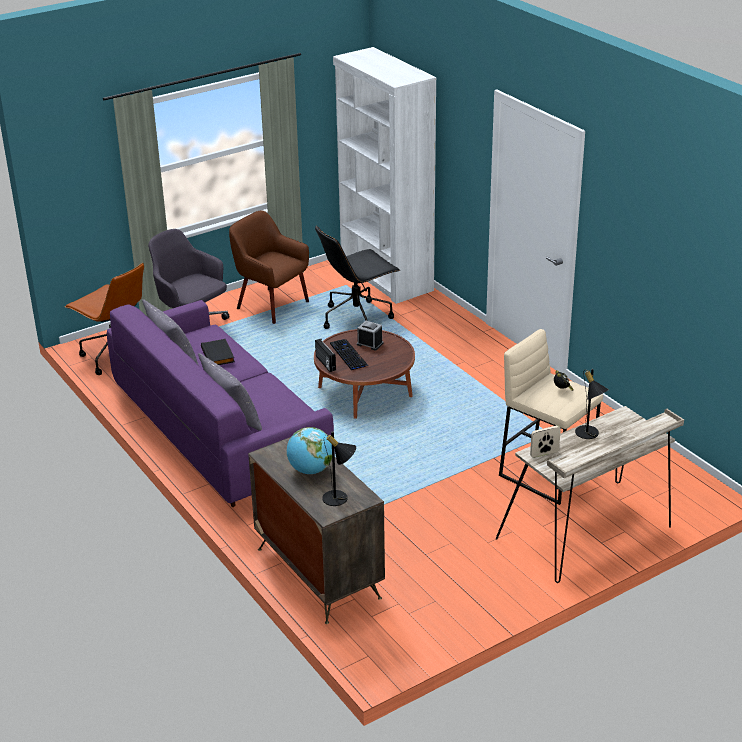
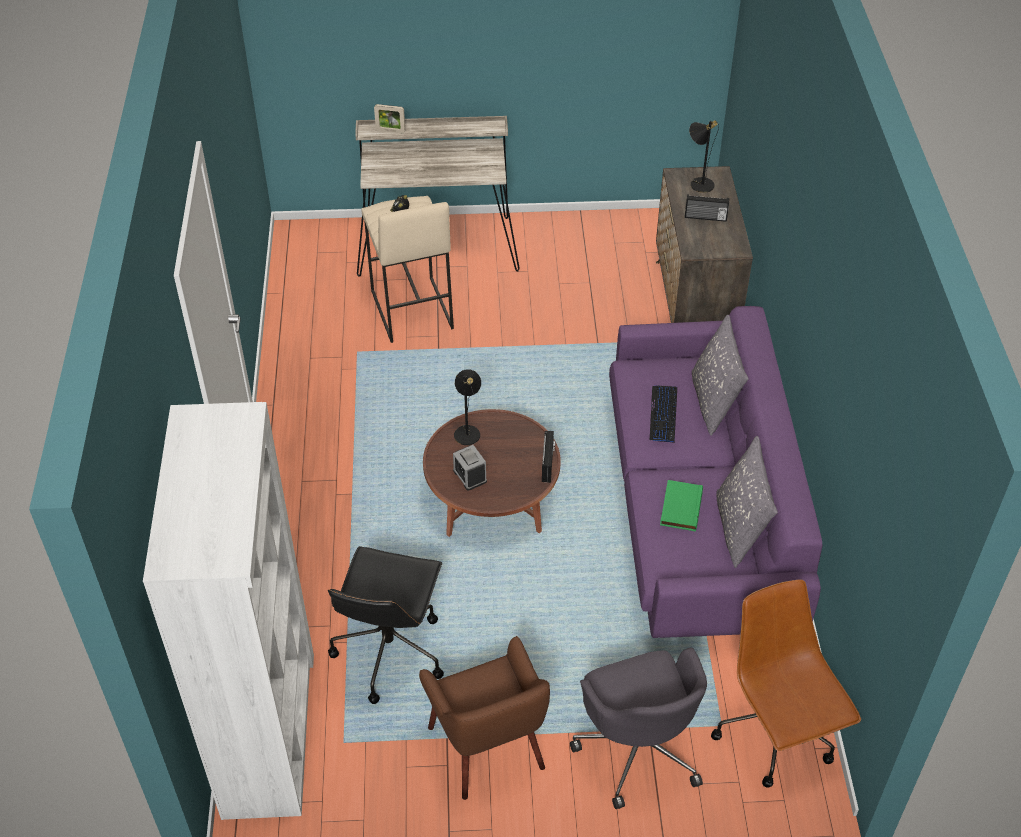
camera: 150 degrees left, 15 degrees up
black book [201,339,235,365] -> green book [660,480,703,531]
globe [287,427,332,474] -> radio [685,194,729,222]
black office chair [315,226,400,329] -> black office chair turned 105 degrees clockwise [328,546,444,704]
keyboard [330,339,369,370] -> keyboard moved to [650,385,677,442]
picture frame [530,425,561,458] -> picture frame moved to [374,104,405,133]
black table lamp [575,369,609,439] -> black table lamp moved to [454,369,481,445]

